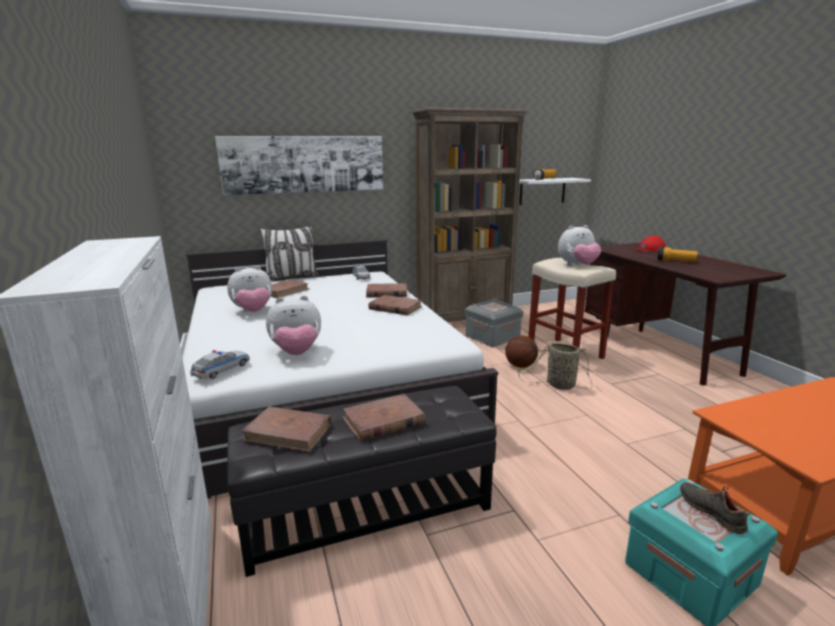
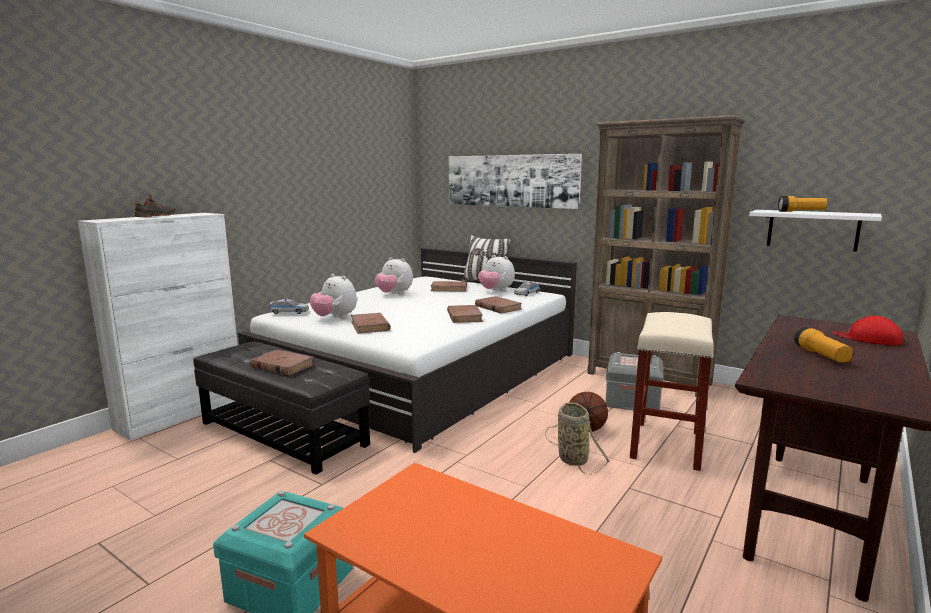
camera: 55 degrees right, 5 degrees down
brown book [242,406,331,452] -> brown book moved to [351,313,391,334]
plush toy [558,225,601,266] -> plush toy moved to [478,255,515,291]
black shoe [680,482,750,534] -> black shoe moved to [133,194,176,217]

